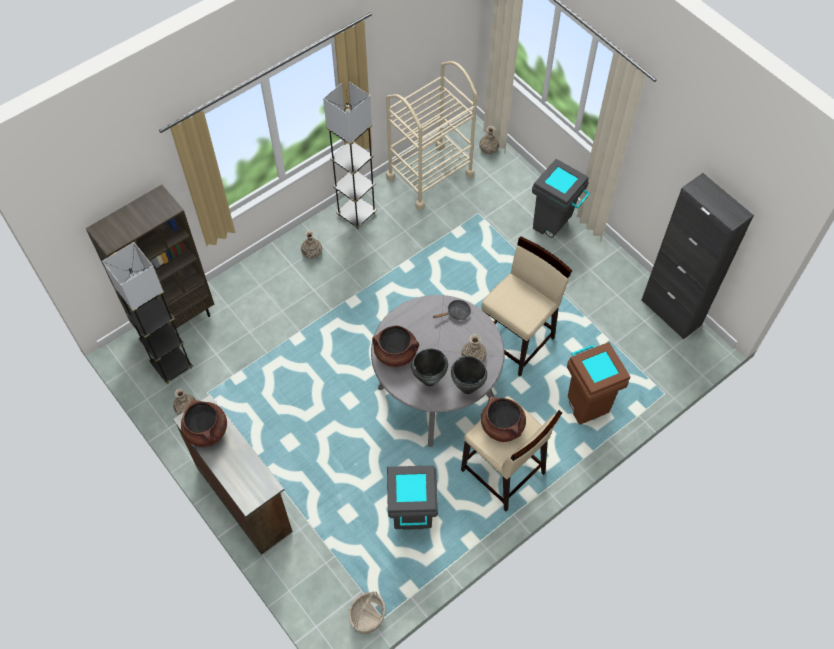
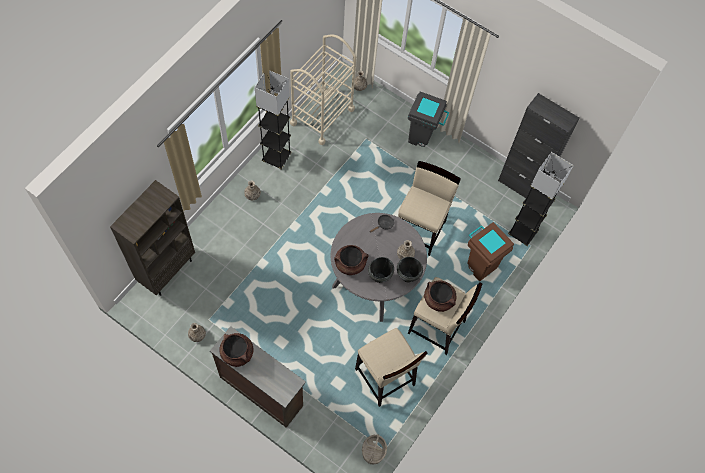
camera: 20 degrees left, 5 degrees up
grey floor lamp [102,242,193,384] -> grey floor lamp moved to [508,152,574,246]
grey trash can [387,465,438,530] -> beige stool [355,328,428,407]

